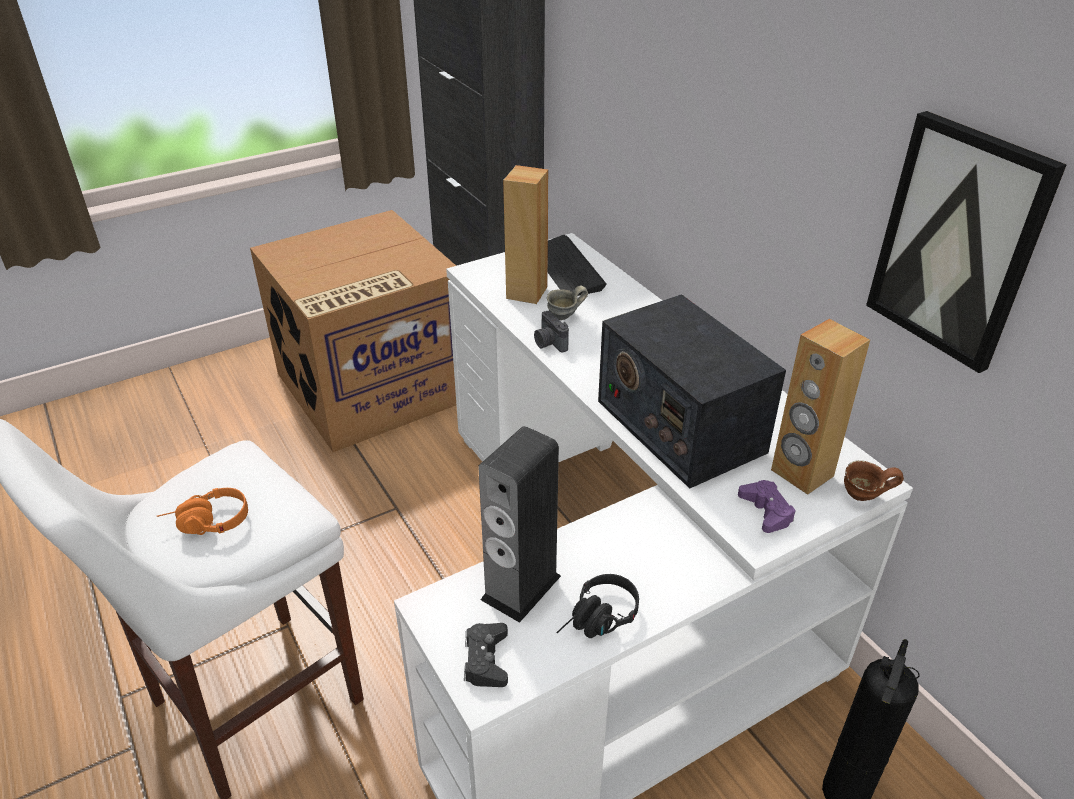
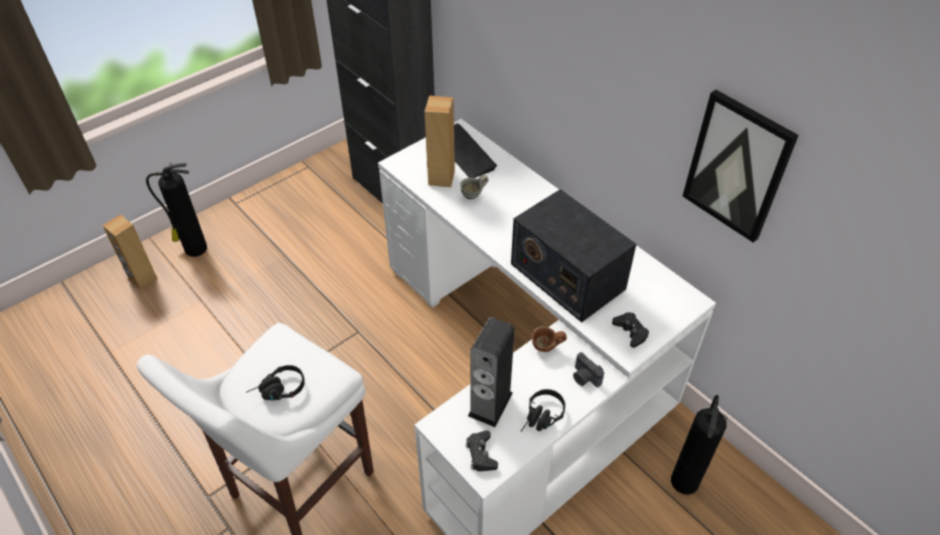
camera: 10 degrees left, 10 degrees up
orange headphones [157,488,248,535] -> black headphones [247,365,305,400]
cardboard box [250,210,456,452] -> none
camera [534,311,569,352] -> camera moved to [573,352,604,387]
purple game controller [738,480,796,533] -> black game controller [612,312,649,348]
brown speaker [771,319,870,495] -> brown speaker moved to [102,215,158,290]
brown mug [844,460,904,501] -> brown mug moved to [532,327,567,352]
none -> fire extinguisher [146,163,207,257]

